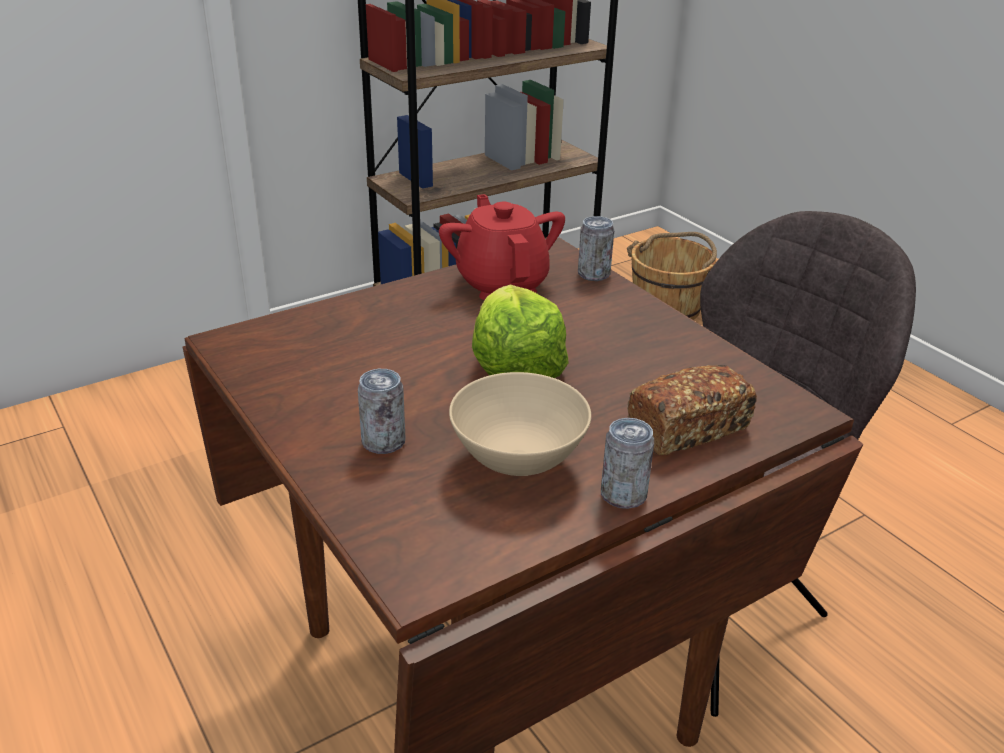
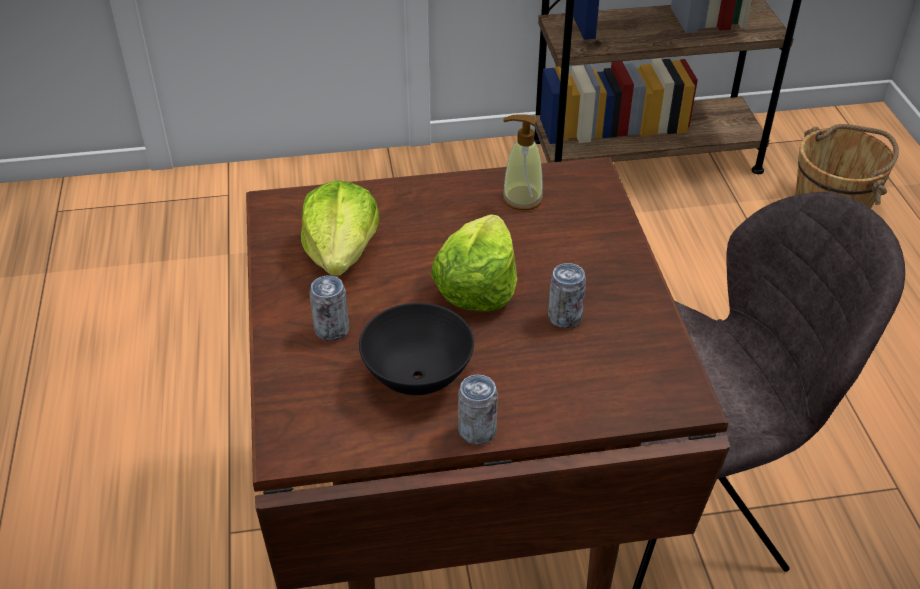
camera: 25 degrees right, 10 degrees up
red teapot [439,194,565,300] -> soap dispenser [502,114,543,210]
beige bowl [449,372,591,476] -> black bowl [359,303,474,395]
can [578,216,614,281] -> can moved to [548,263,586,328]
bread [627,365,757,455] -> none
none -> lettuce [301,180,379,276]

